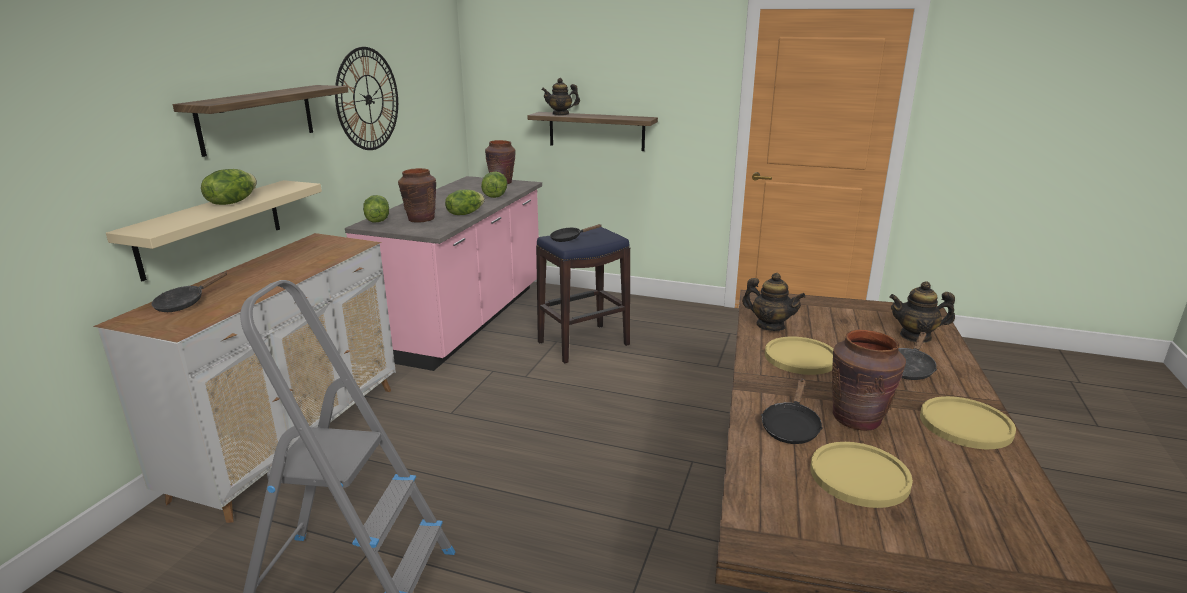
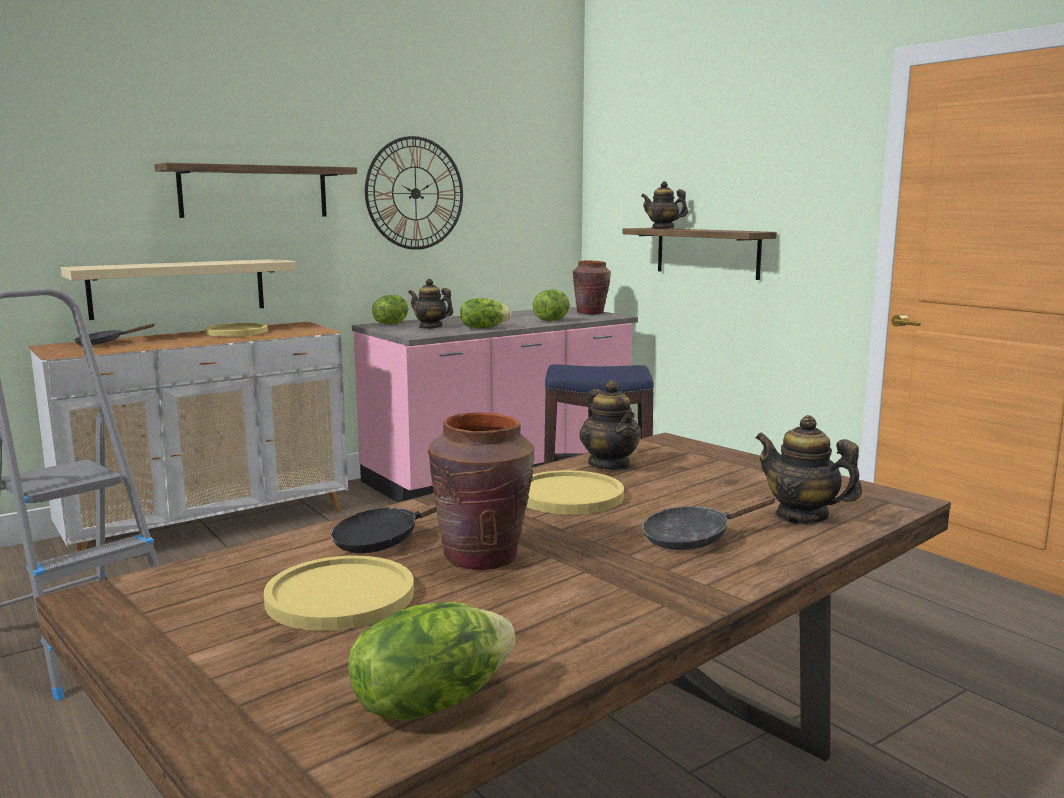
camera: 35 degrees right, 10 degrees down
lettuce [201,169,257,205] -> lettuce moved to [349,602,516,720]
brown vase [398,168,436,223] -> teapot [408,279,453,329]
black frying pan [550,224,602,242] -> none
yellow plate [920,396,1016,449] -> yellow plate moved to [205,323,268,336]

